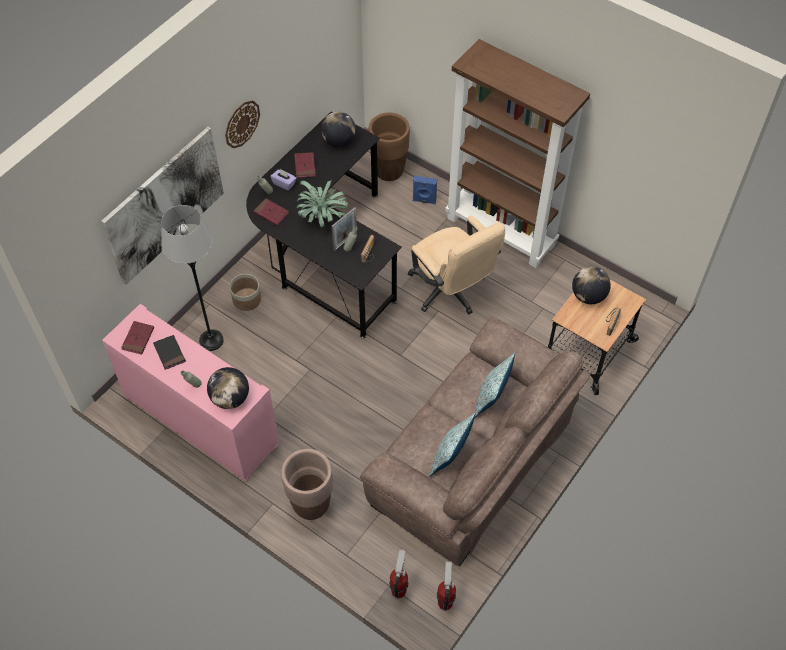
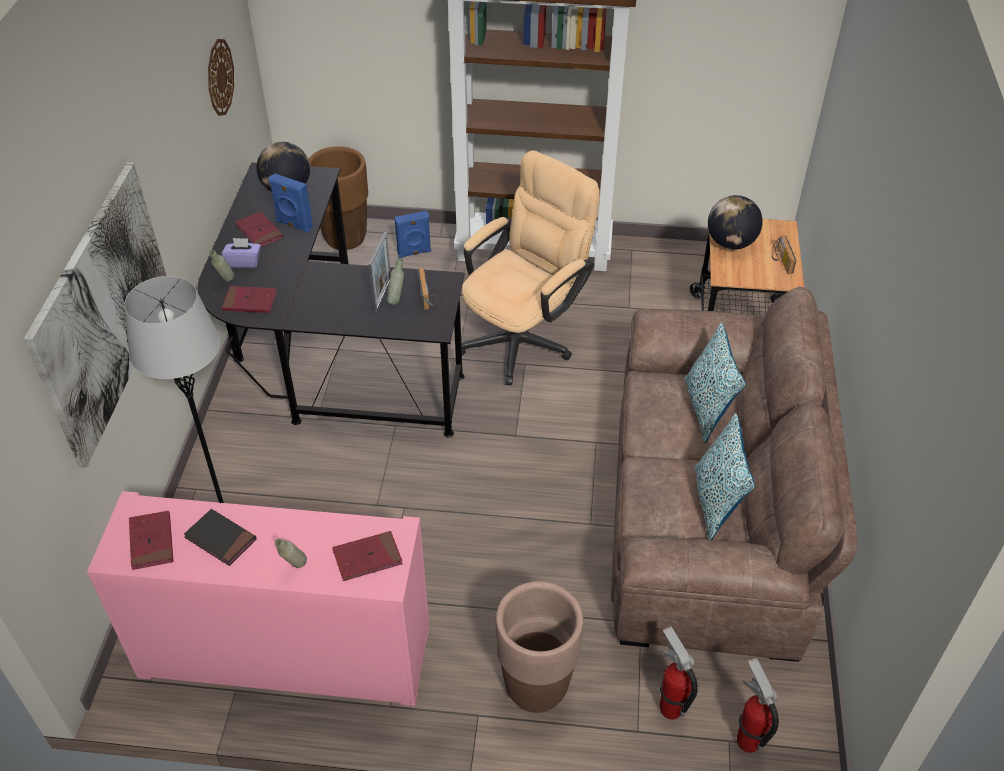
camera: 30 degrees left, 10 degrees down
globe [207,367,249,409] -> red book [332,531,403,581]
wall clock [225,100,260,148] -> wall clock moved to [208,39,234,116]
planter [230,274,261,311] -> none
potted plant [295,180,348,228] -> none
beige office chair [408,215,505,314] -> beige office chair turned 75 degrees counterclockwise [461,150,600,385]
fire extinguisher [437,561,456,611] -> fire extinguisher moved to [660,626,698,720]
none -> blue speaker [268,173,313,233]

